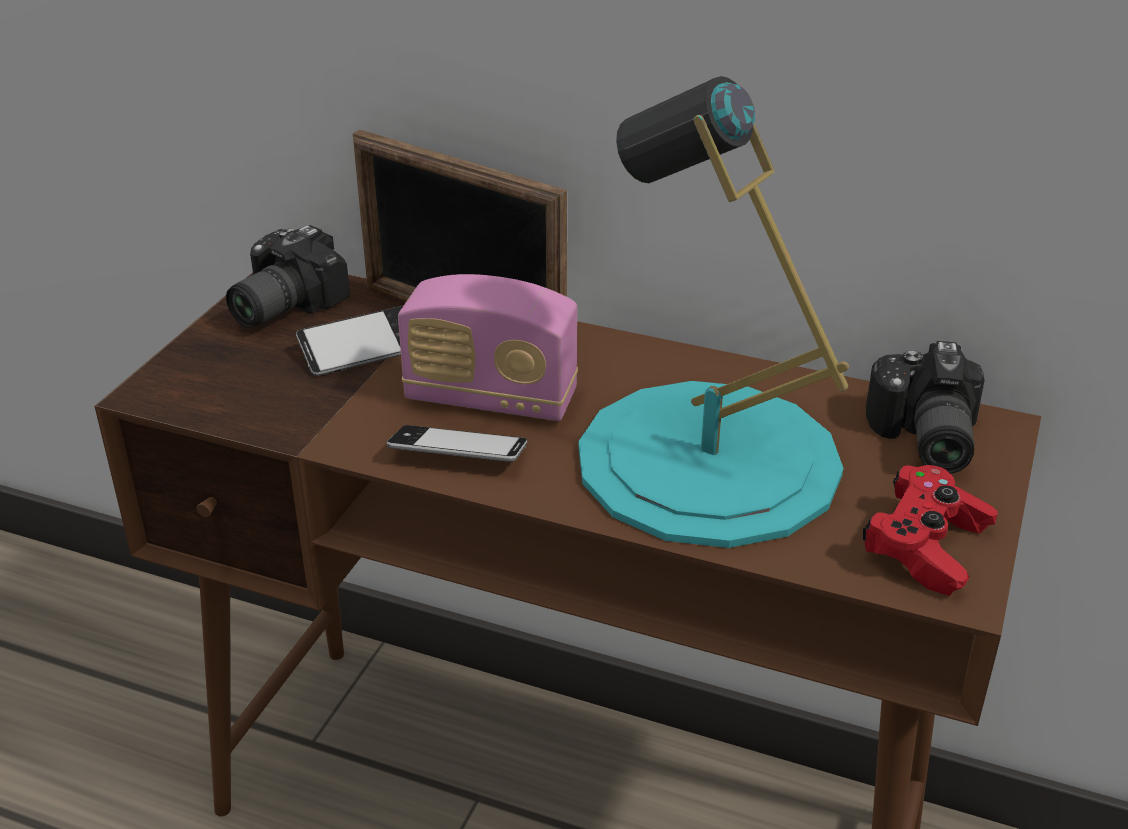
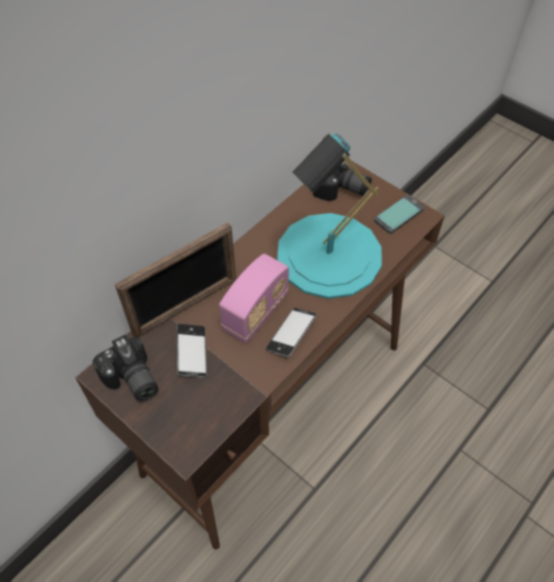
camera: 70 degrees left, 20 degrees up
red game controller [863,465,998,596] -> phone [374,195,425,234]

